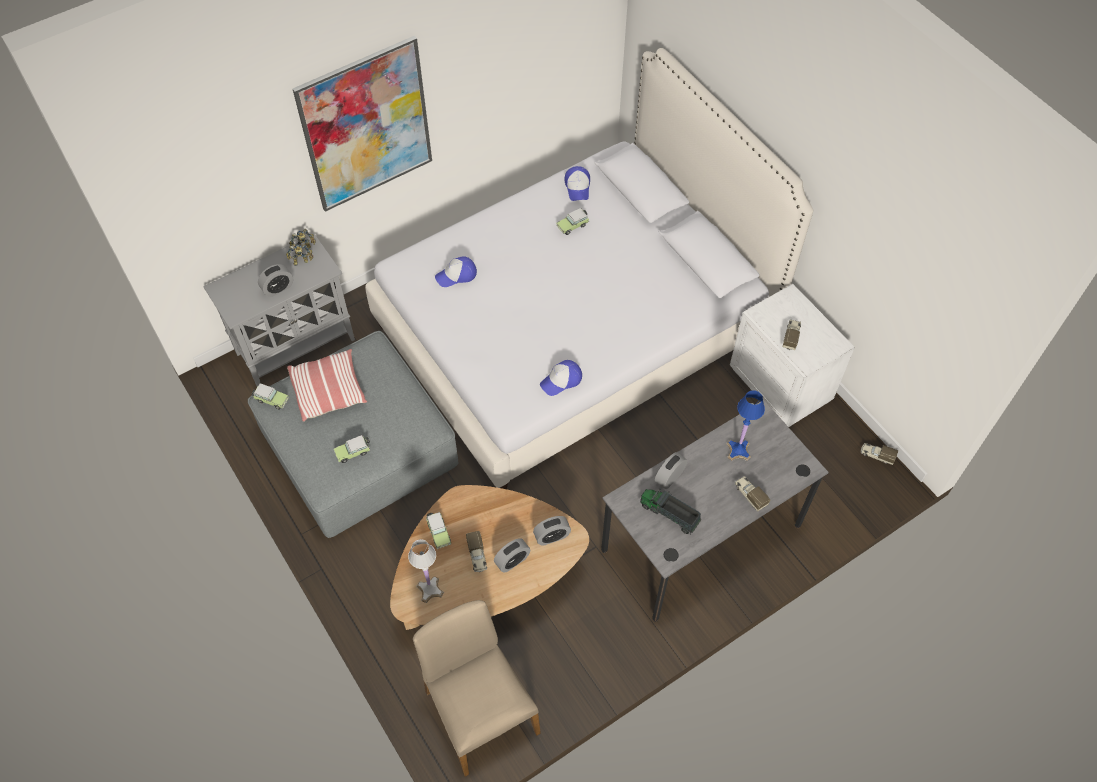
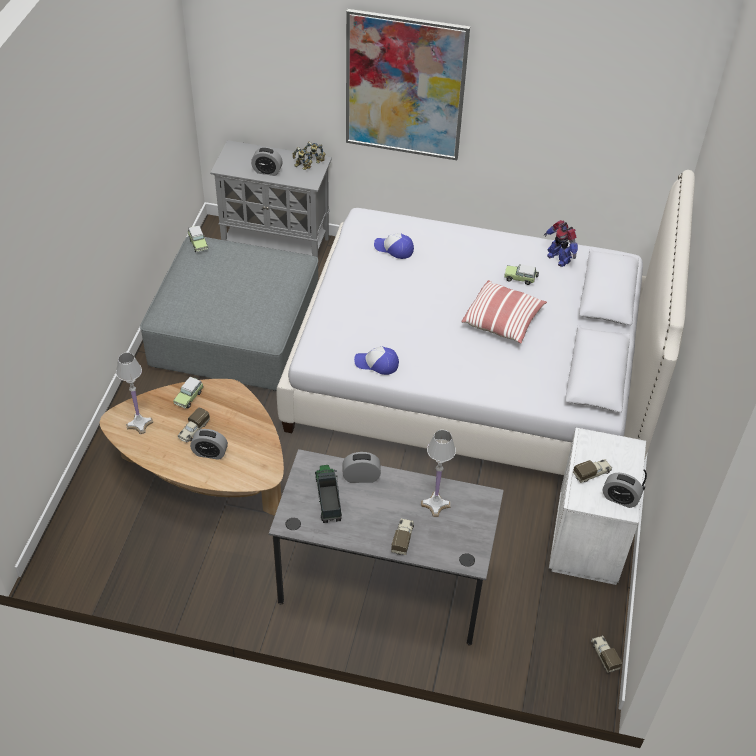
camera: 45 degrees right, 10 degrees down
pillow [287,349,367,422] -> pillow moved to [462,280,547,344]
toy car [334,435,370,463] -> none
beige chair [413,600,541,777] -> none
alarm clock [533,516,571,546] -> alarm clock moved to [603,473,643,508]
cap [564,166,590,201] -> toy robot [544,220,578,267]
blue table lamp [726,390,765,461] -> white table lamp [421,430,456,517]

